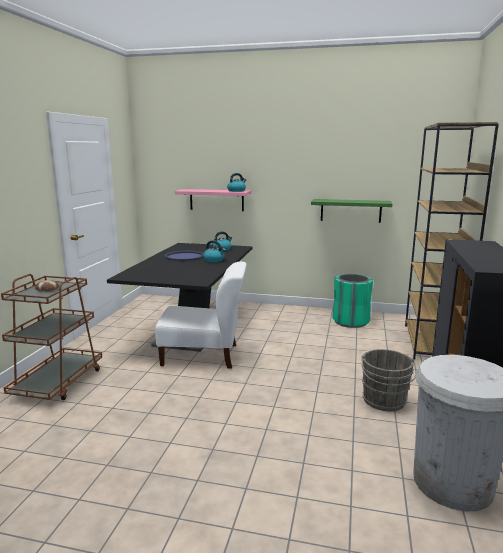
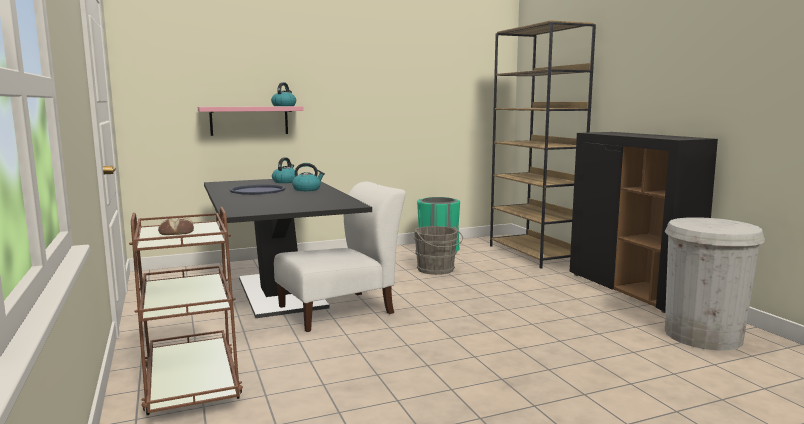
camera: 35 degrees left, 5 degrees down
green shelf [311,199,392,223] -> none
grey bucket [361,349,417,411] -> grey bucket moved to [414,226,463,275]

